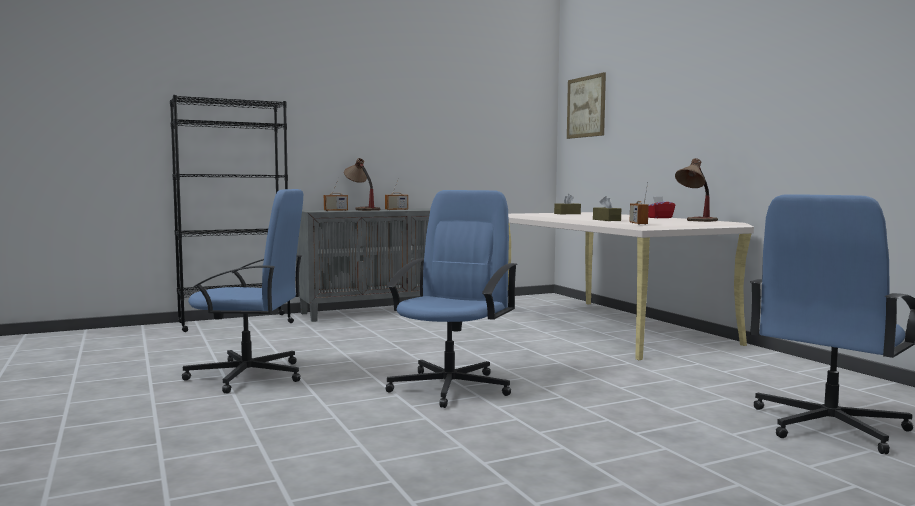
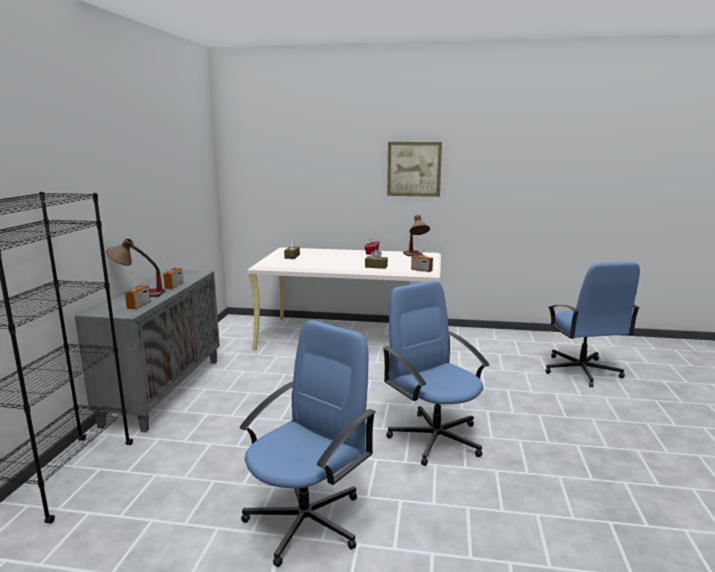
camera: 55 degrees left, 10 degrees up
picture [567,72,606,139] -> picture moved to [387,142,442,197]

